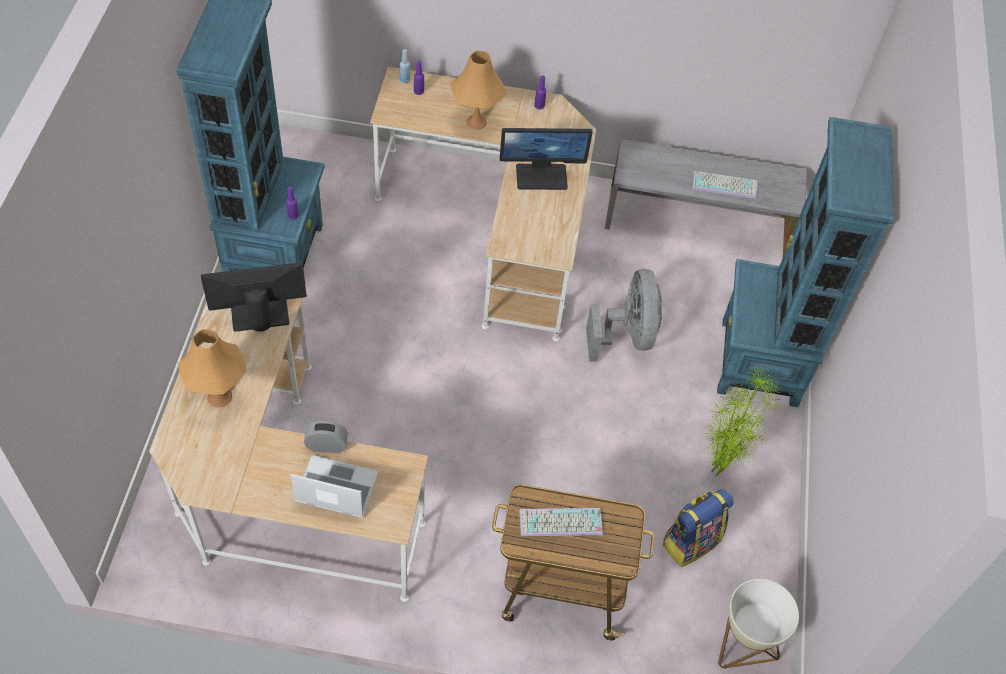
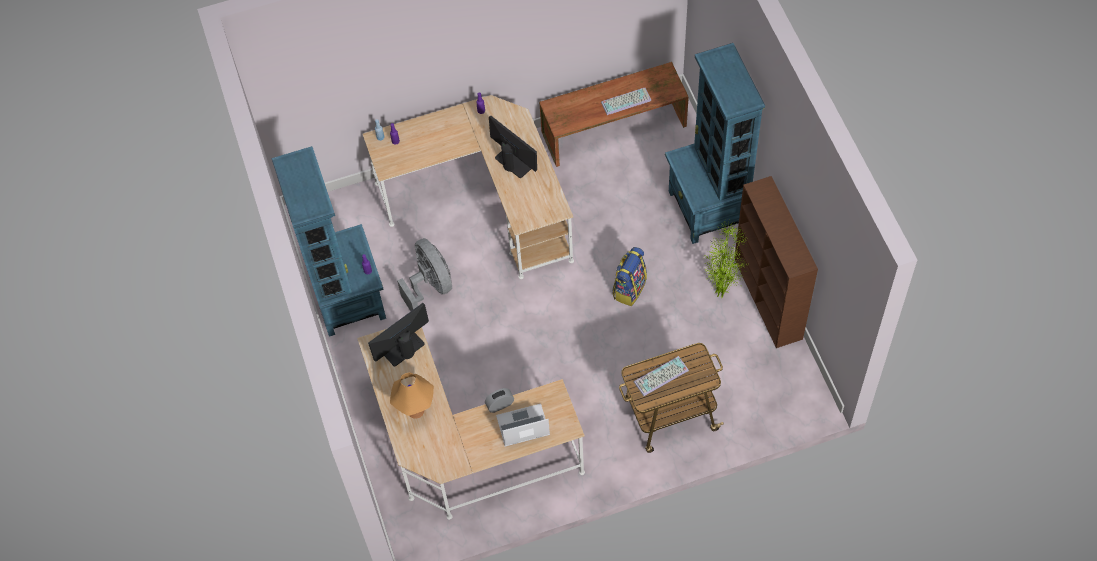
camera: 20 degrees left, 5 degrees up
orange table lamp [450,51,507,130] -> none
monitor [500,128,593,190] -> monitor turned 105 degrees counterclockwise [489,115,537,178]
grey fan [586,269,662,362] -> grey fan moved to [397,238,452,311]
grey bench [605,139,807,256] -> brown bench [539,62,689,167]
backpack [663,489,733,567] -> backpack moved to [612,247,647,306]
planter [718,579,799,669] -> none
none -> brown bookcase [735,176,818,348]

